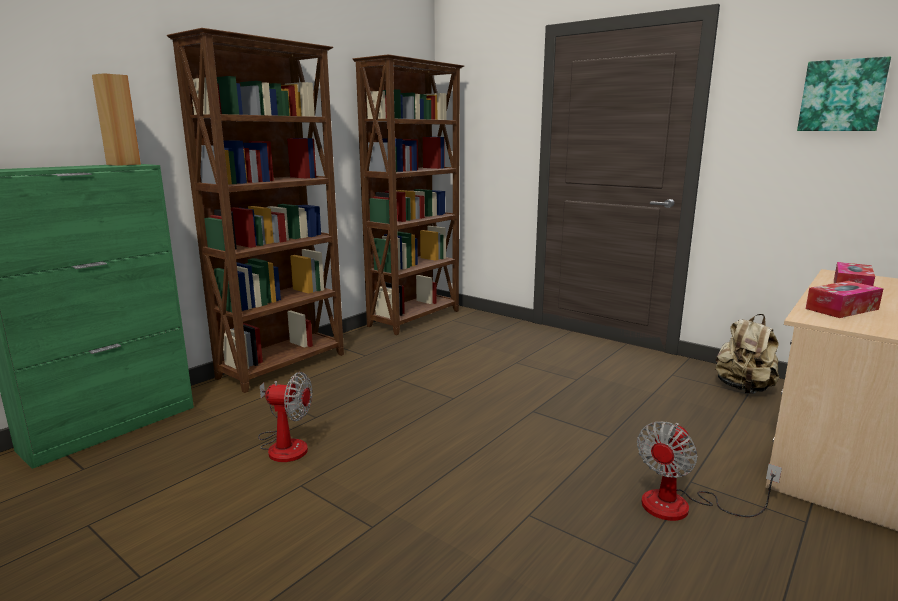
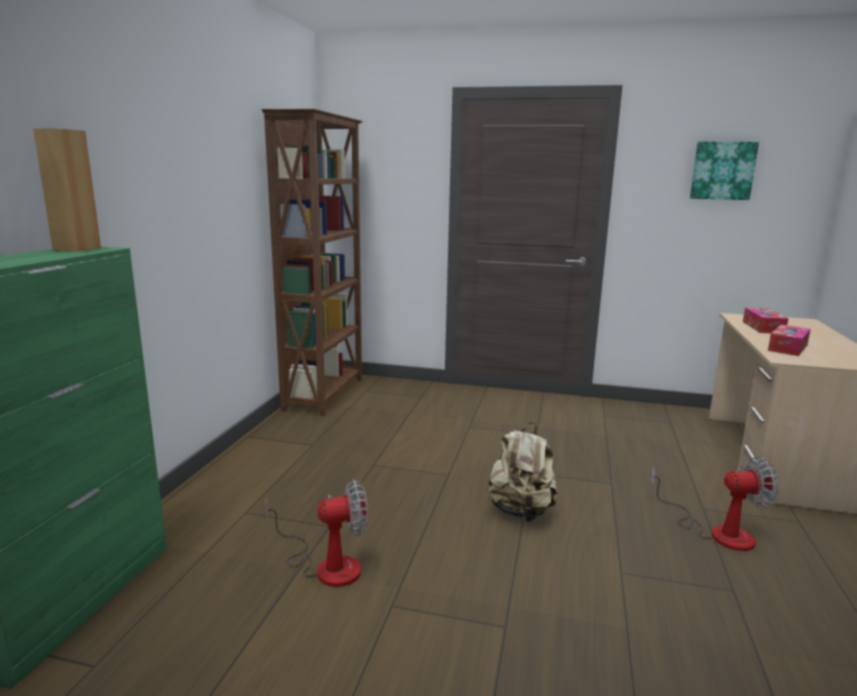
camera: 25 degrees left, 0 degrees up
brown bookcase [167,28,344,393] -> none
fan [637,421,782,521] -> fan turned 105 degrees counterclockwise [650,457,779,551]
beige backpack [715,314,779,394] -> beige backpack moved to [487,422,558,522]

